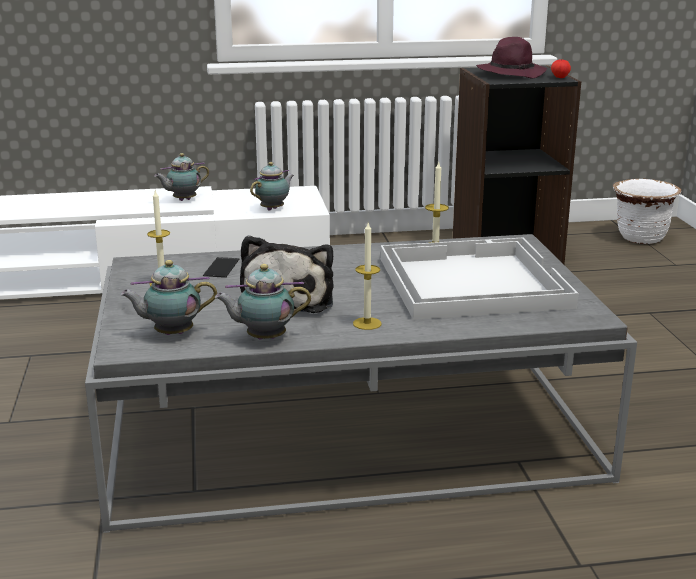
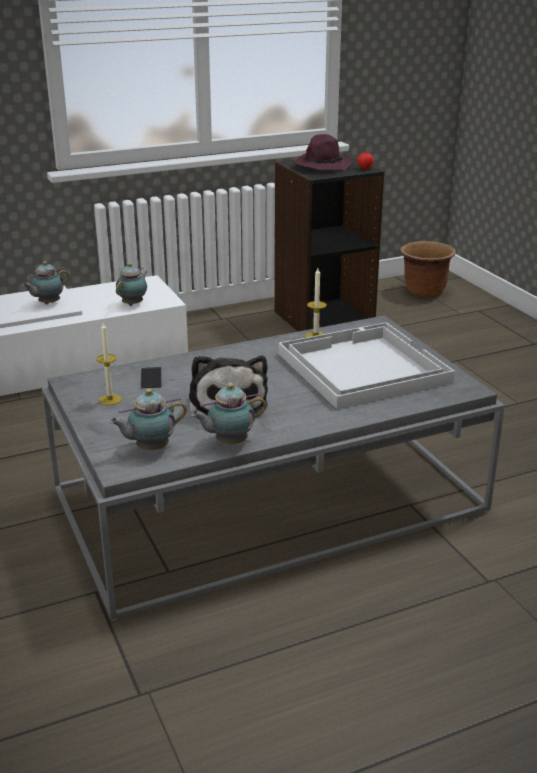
camera: 15 degrees left, 5 degrees up
candle [353,223,382,330] -> none
white planter [613,179,681,244] -> brown planter [400,241,456,297]

